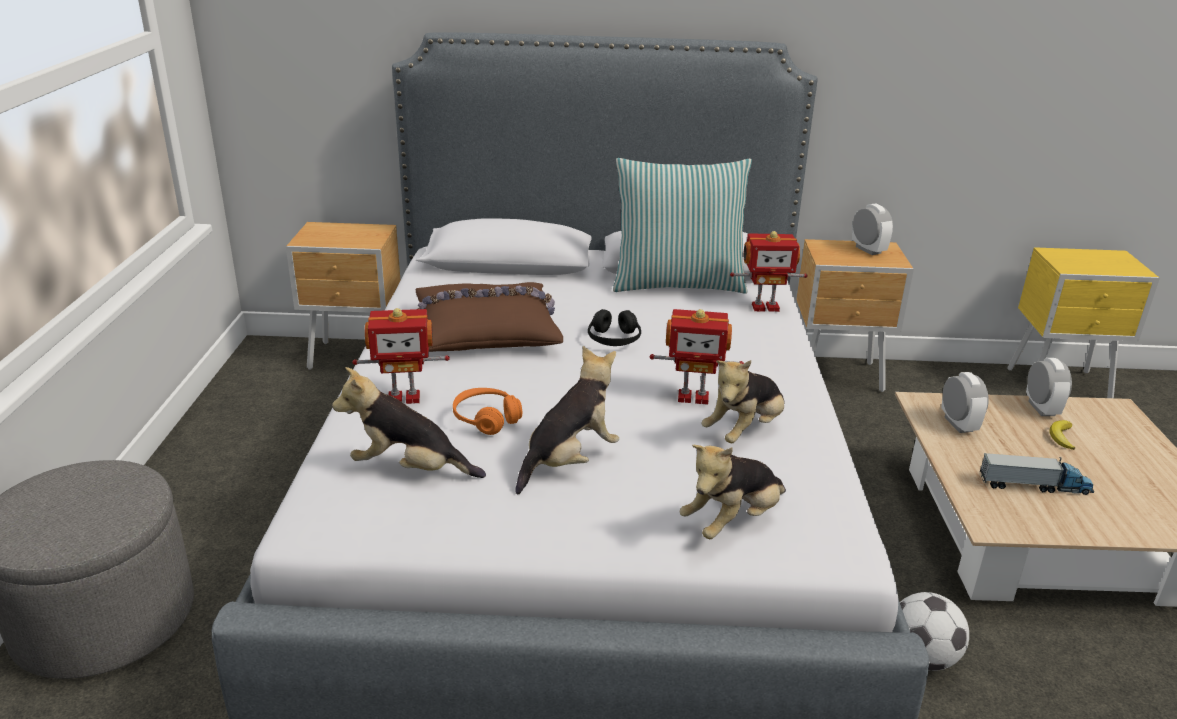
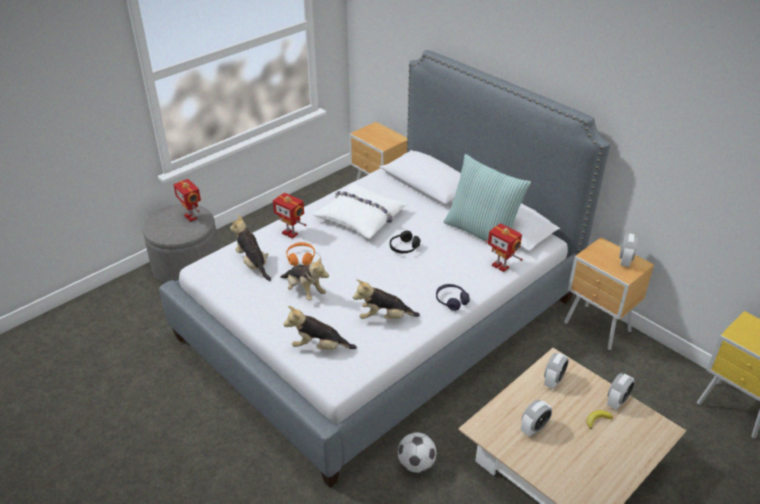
camera: 45 degrees right, 10 degrees up
brown pillow [416,282,563,352] -> white pillow [312,183,408,239]
plush toy [516,346,619,494] -> plush toy turned 45 degrees clockwise [280,257,329,301]
toy robot [650,309,744,405] -> toy robot moved to [173,179,201,222]
toy truck [980,453,1094,495] -> alarm clock [521,400,552,437]
none -> purple headphones [436,284,470,311]

